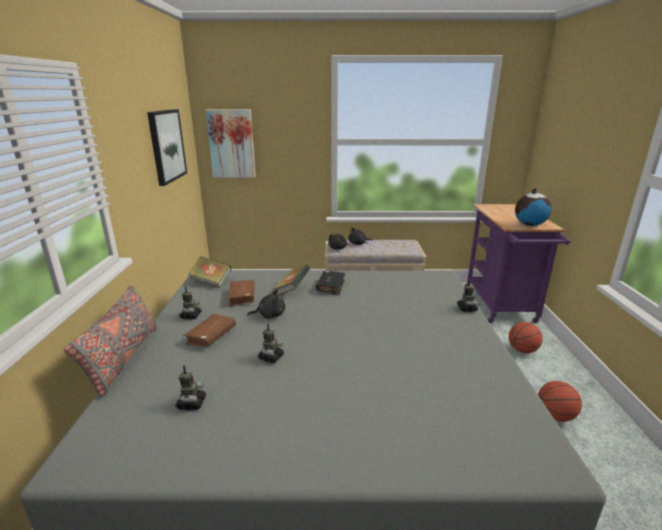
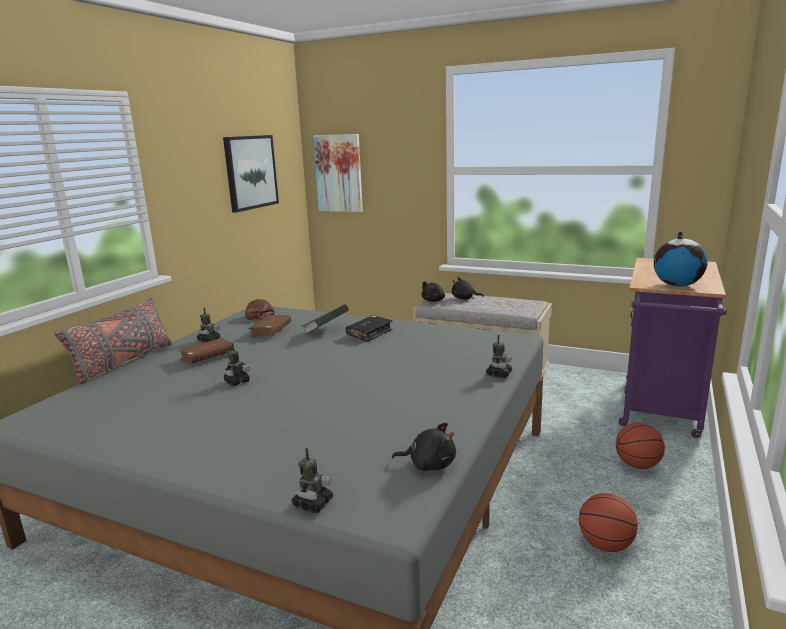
camera: 25 degrees right, 5 degrees down
toy robot [175,365,206,411] -> toy robot moved to [291,448,333,513]
book [189,257,232,288] -> brown cap [245,299,275,320]
black plush toy [247,290,285,319] -> black plush toy moved to [392,423,456,471]

